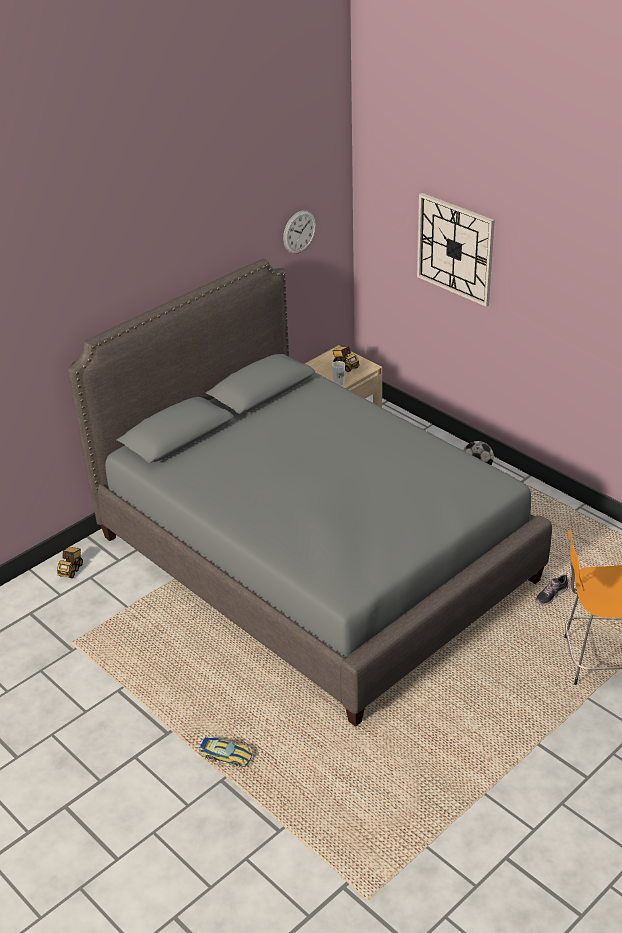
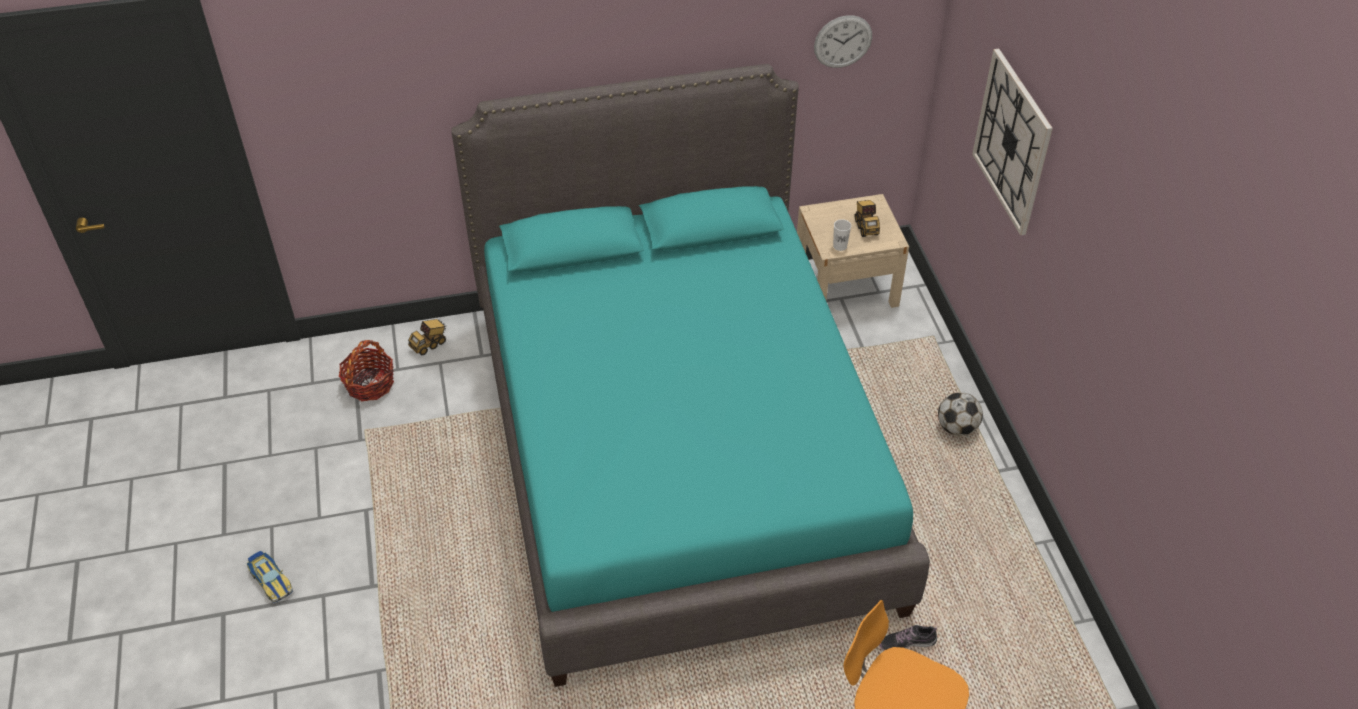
camera: 30 degrees right, 10 degrees up
grey bed [68,259,552,727] -> turquoise bed [451,64,930,687]
toy car [200,737,252,767] -> toy car moved to [247,551,293,603]
none -> basket [339,340,394,401]

